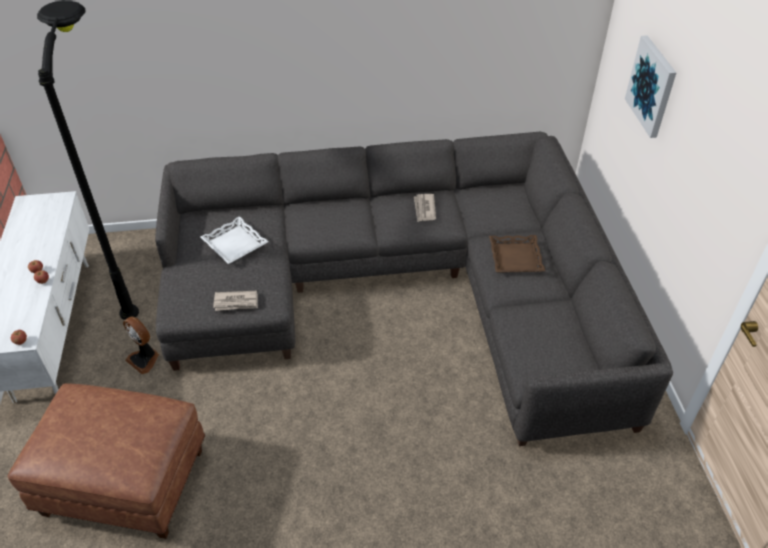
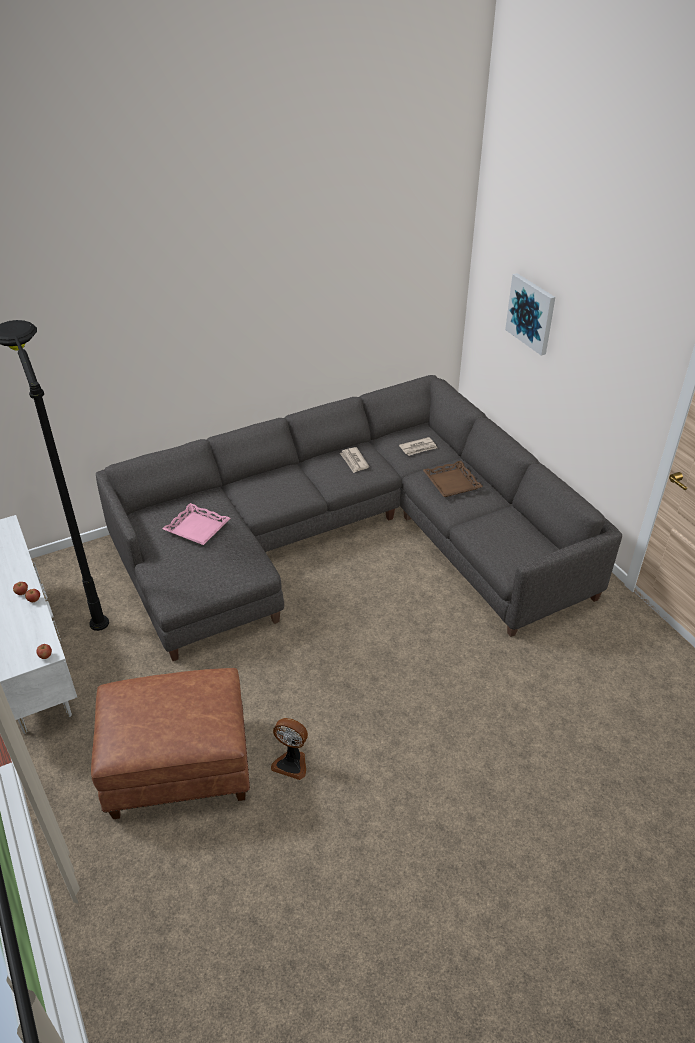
camera: 20 degrees left, 5 degrees down
fan [123,317,159,374] -> fan moved to [271,718,308,780]
white tray [200,216,269,264] -> pink tray [162,503,231,545]
newspaper [213,291,258,311] -> newspaper moved to [399,437,437,456]

